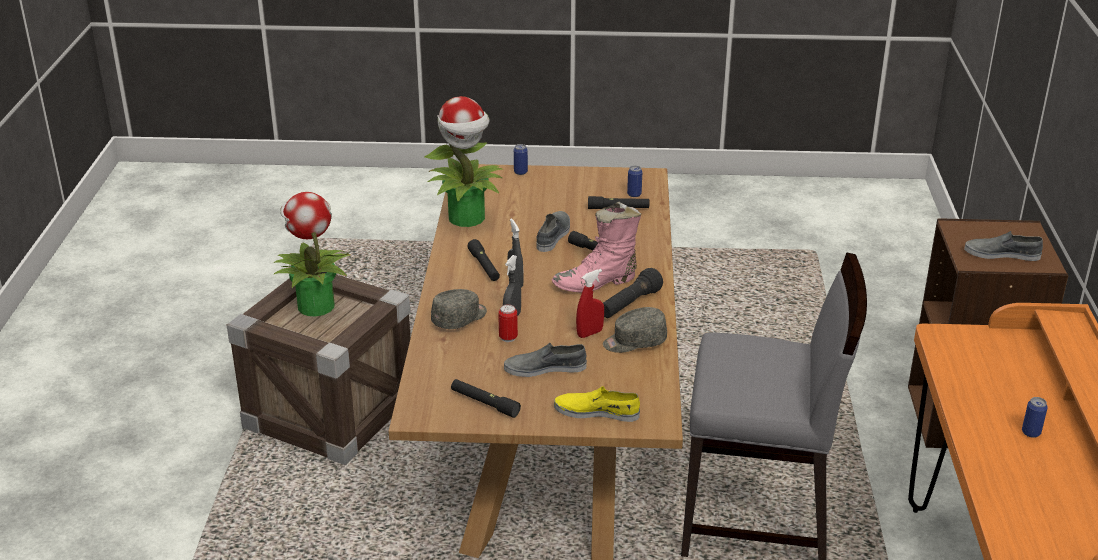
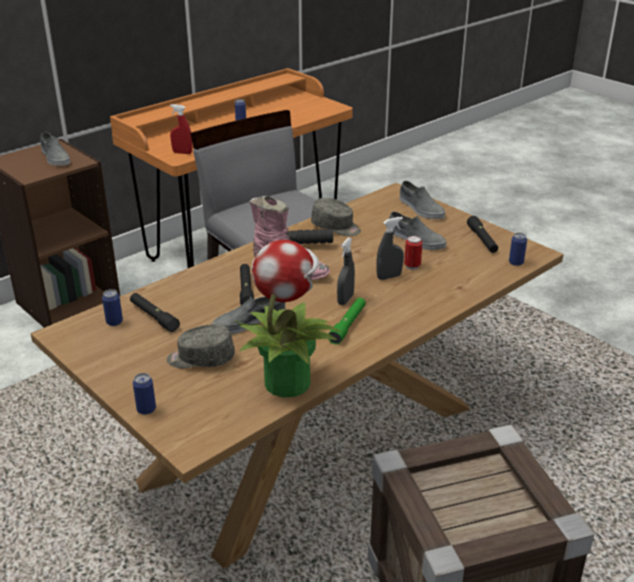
camera: 135 degrees left, 0 degrees up
potted plant [274,192,350,316] -> none
grey cap [431,289,487,329] -> grey cap moved to [167,324,235,368]
black flashlight [467,239,500,281] -> green flashlight [328,298,366,345]
yellow shoe [554,386,640,422] -> grey shoe [400,181,445,219]
red spray bottle [576,269,604,338] -> red spray bottle moved to [170,104,192,154]
none -> can [509,233,527,266]

